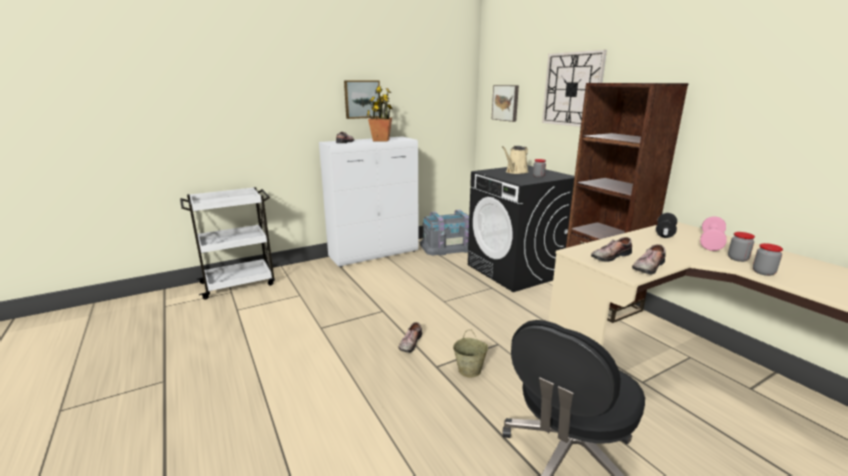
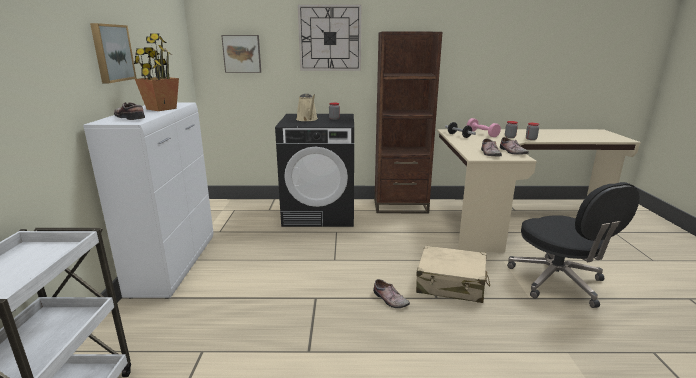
camera: 60 degrees left, 0 degrees up
grey storage box [420,210,469,256] -> none
beige bucket [453,330,488,377] -> beige suitcase [416,246,490,303]

